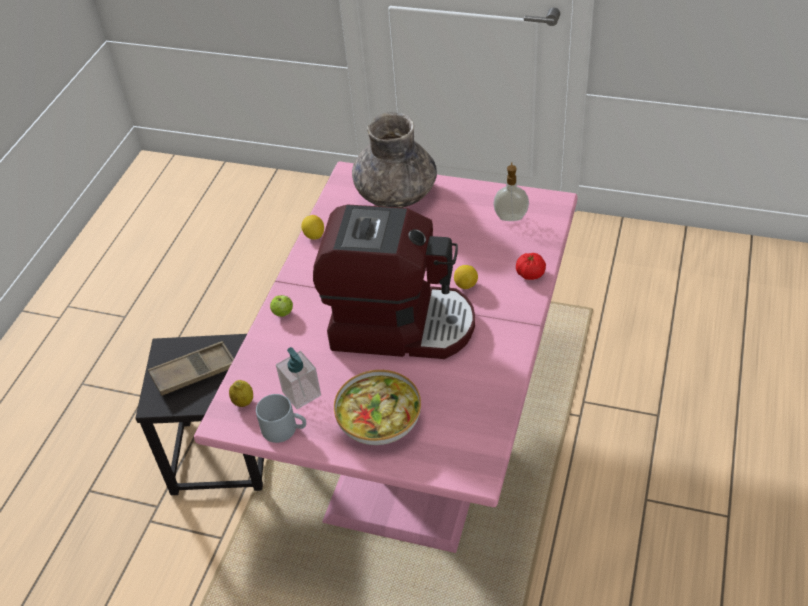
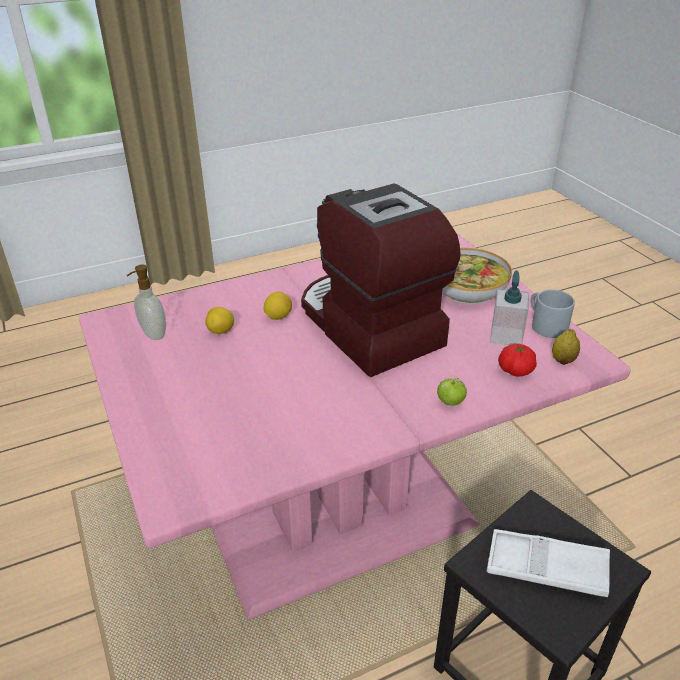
camera: 135 degrees left, 10 degrees down
brown tray [148,341,234,396] -> white tray [487,529,610,597]
lemon [301,215,324,240] -> lemon moved to [205,307,234,334]
grey vase [352,112,437,208] -> none
tomato [516,253,546,280] -> tomato moved to [498,344,537,376]

